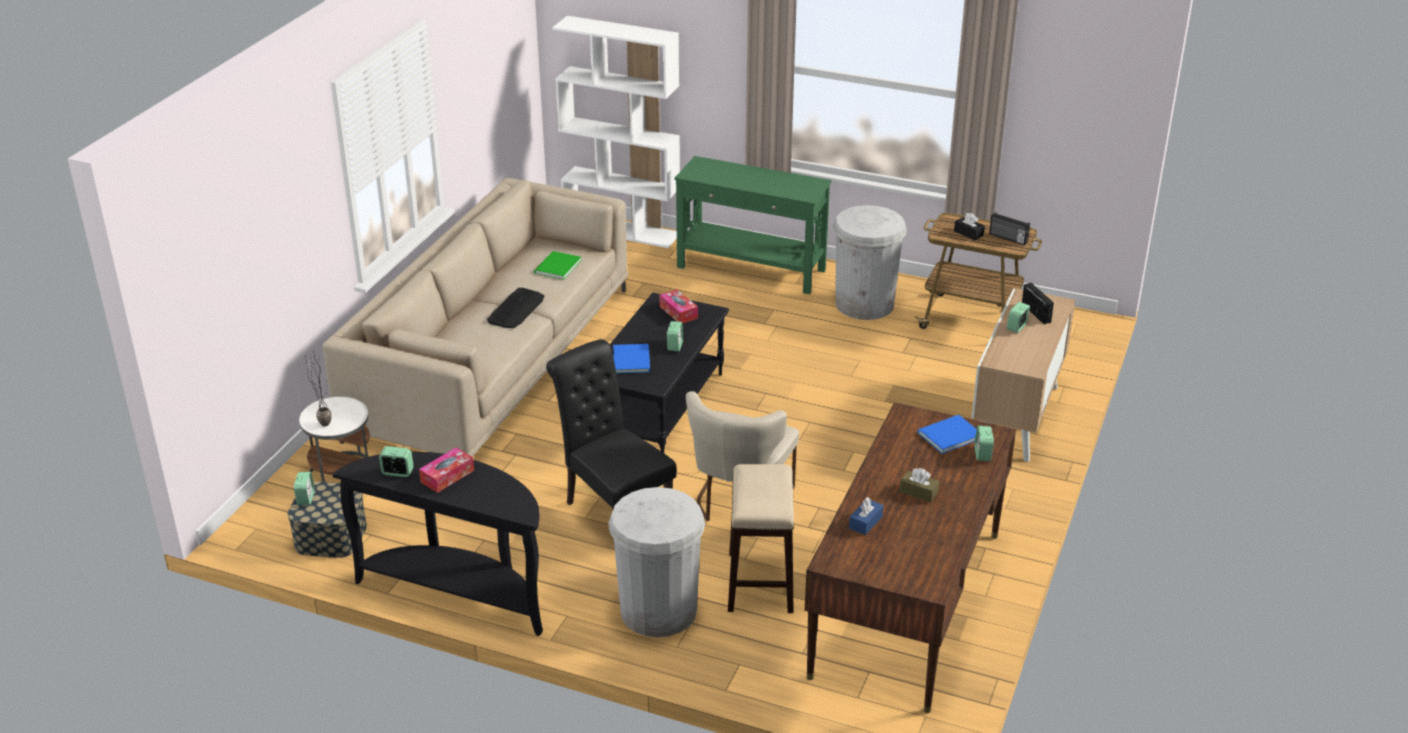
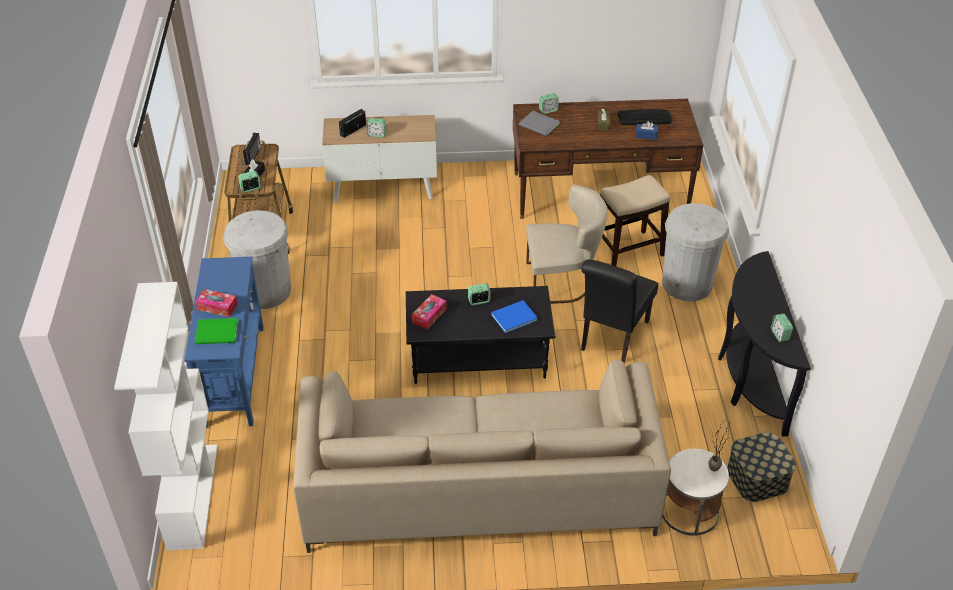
camera: 115 degrees left, 10 degrees up
alarm clock [294,472,315,505] -> alarm clock moved to [238,171,261,193]
tissue box [419,447,474,493] -> tissue box moved to [195,289,238,317]
keyboard [487,288,545,328] -> keyboard moved to [618,109,672,125]
green book [534,251,582,280] -> green book moved to [195,318,238,344]
green console table [675,156,832,294] -> blue console table [184,257,264,428]
blue book [918,415,977,454] -> grey book [519,111,560,136]

